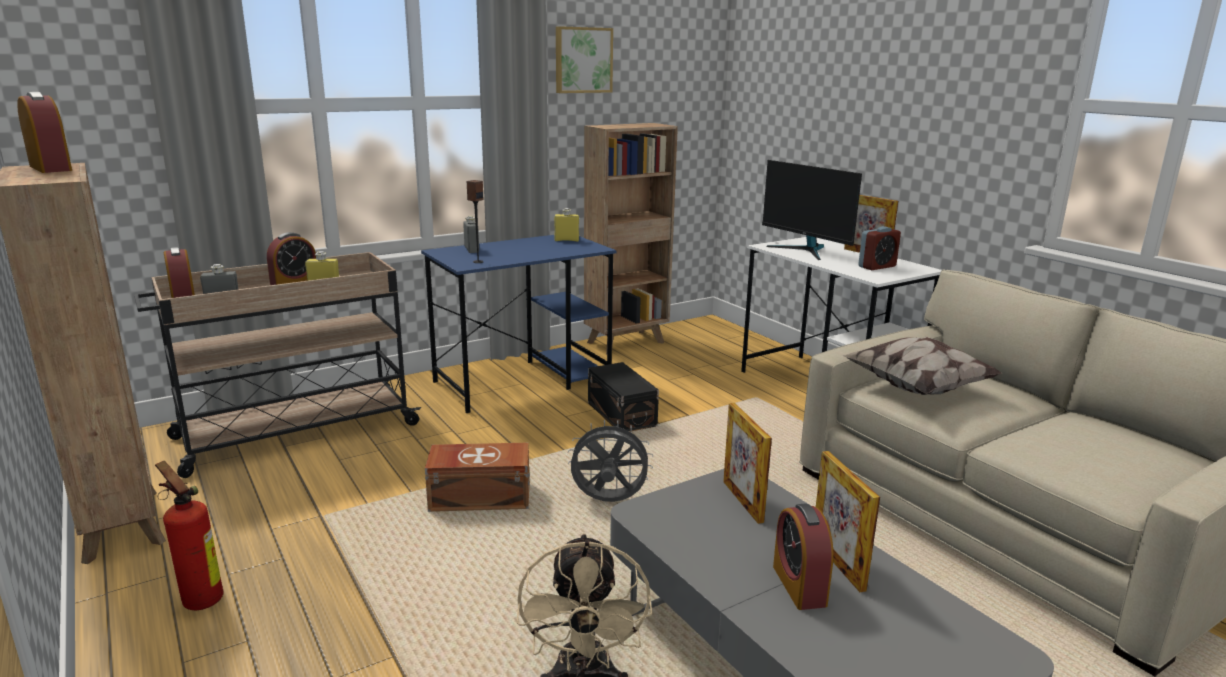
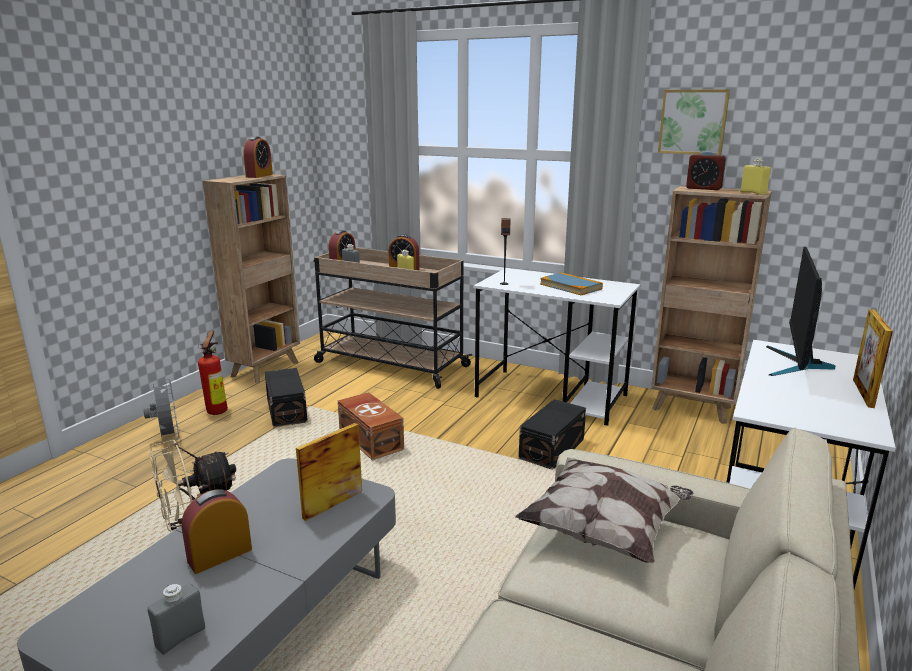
camera: 60 degrees right, 0 degrees up
blue desk [421,235,617,413] -> white desk [473,268,640,426]
grey bottle [463,216,479,253] -> grey bottle moved to [148,583,205,655]
yellow bottle [554,208,579,242] -> yellow bottle moved to [740,159,771,195]
grey fan [568,420,653,502] -> grey fan moved to [143,378,180,440]
picture frame [816,451,880,592] -> none
alarm clock [858,226,901,270] -> alarm clock moved to [686,151,726,190]
none -> black storage box [265,368,308,428]
none -> book [540,272,603,295]

